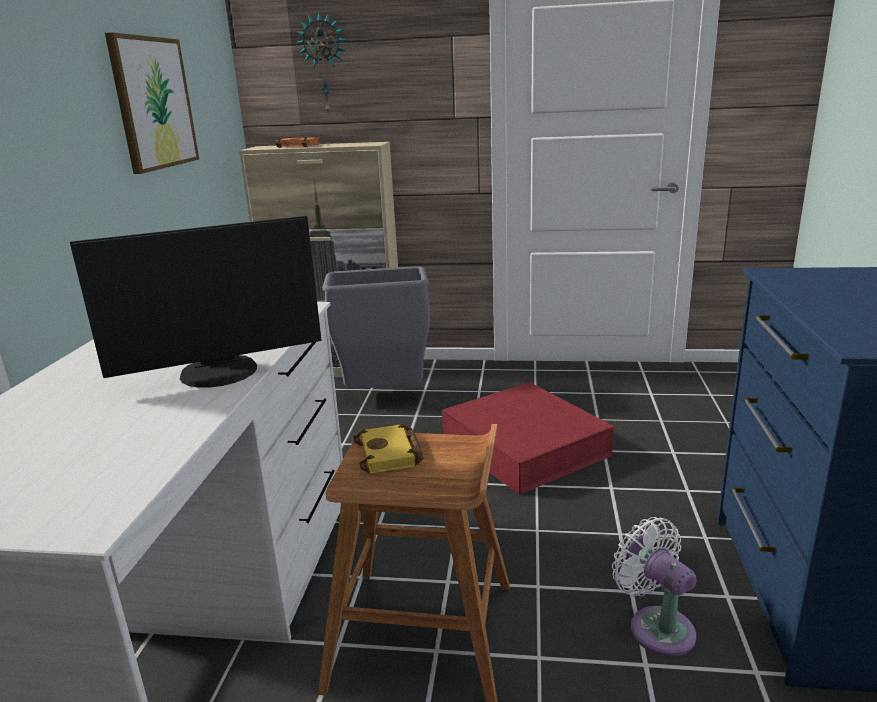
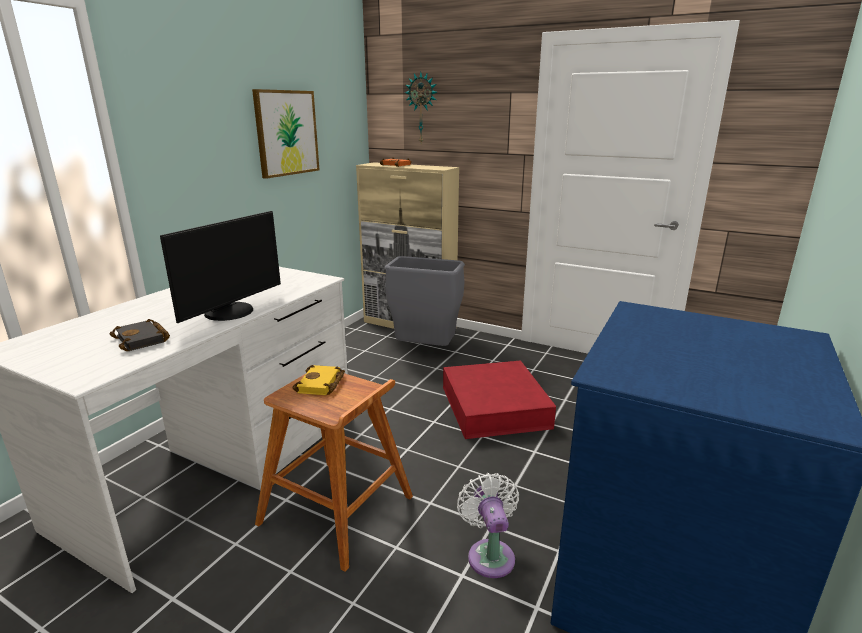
camera: 20 degrees right, 0 degrees up
monitor [70,216,321,388] -> monitor turned 60 degrees counterclockwise [160,211,281,323]
none -> black book [110,319,170,351]

